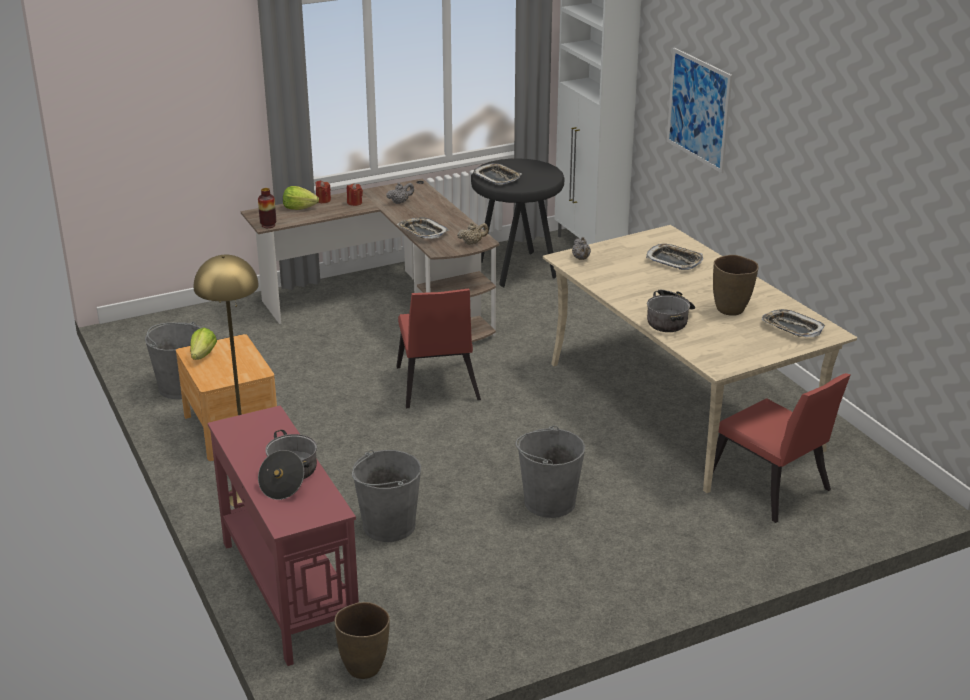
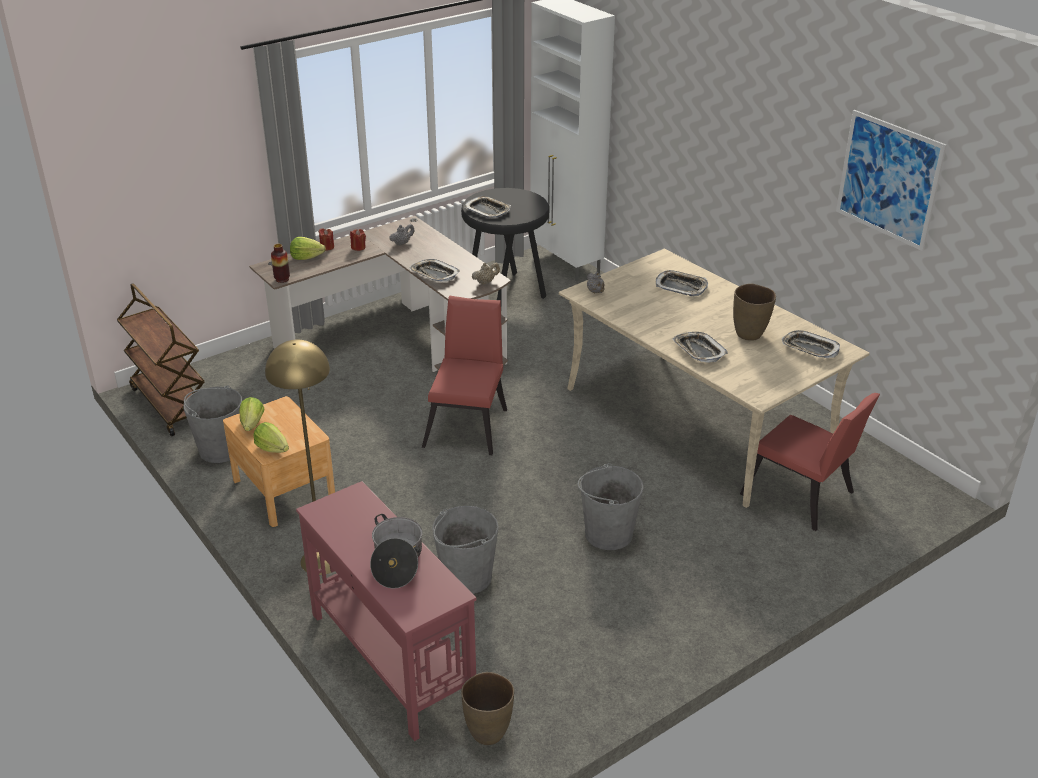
camera: 10 degrees left, 5 degrees up
red chair [396,289,481,408] -> red chair turned 150 degrees counterclockwise [422,296,507,455]
cooking pot [647,290,695,332] -> tray [672,332,728,363]
picture [667,48,732,173] -> picture moved to [836,110,947,251]
none -> brown cart [117,283,204,436]
none -> lettuce [254,422,289,453]

